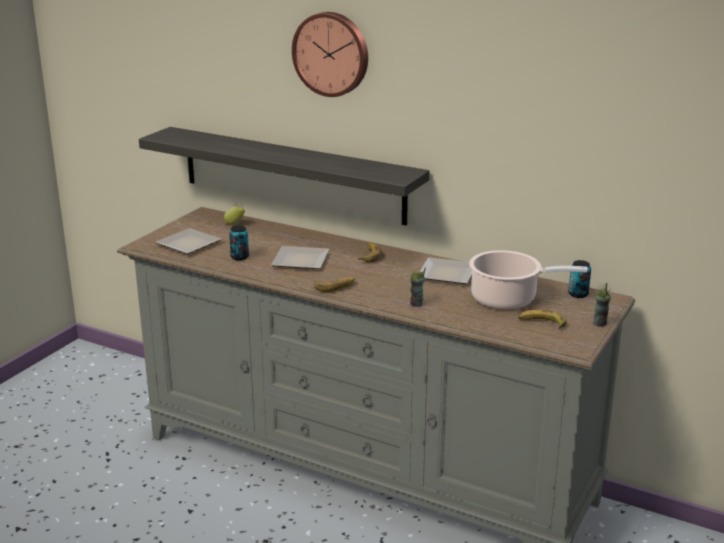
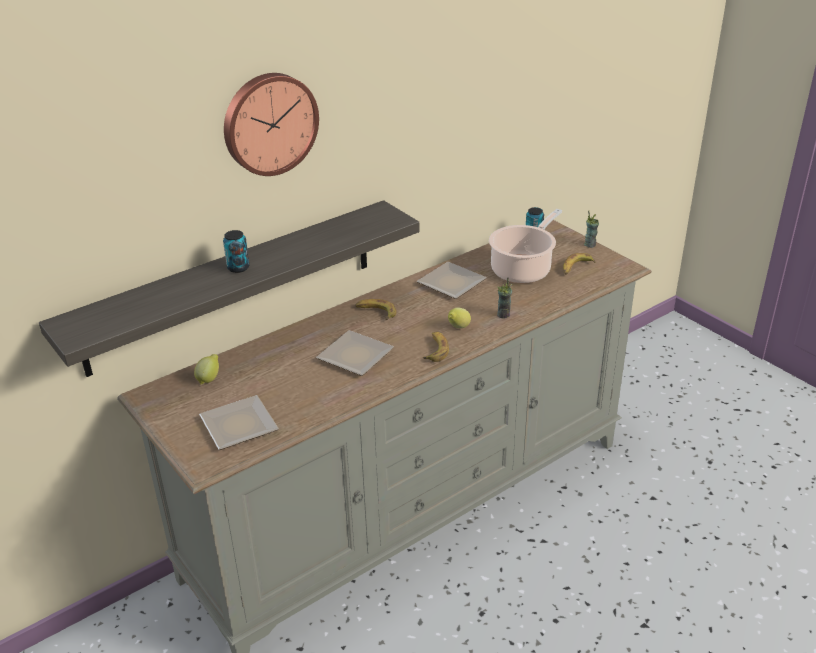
camera: 65 degrees left, 10 degrees up
can [229,226,249,260] -> can moved to [223,230,249,273]
none -> lemon [448,308,471,328]

